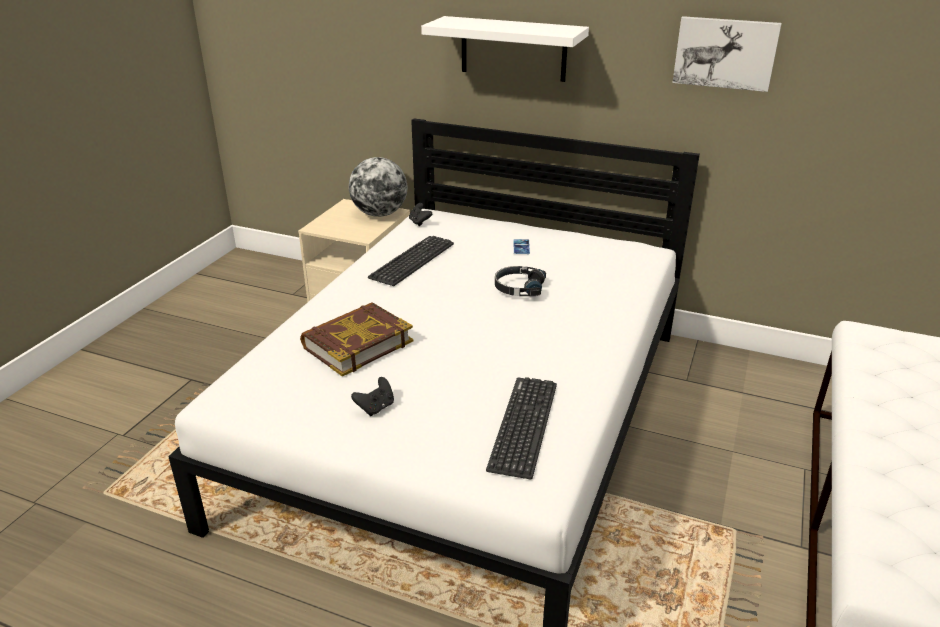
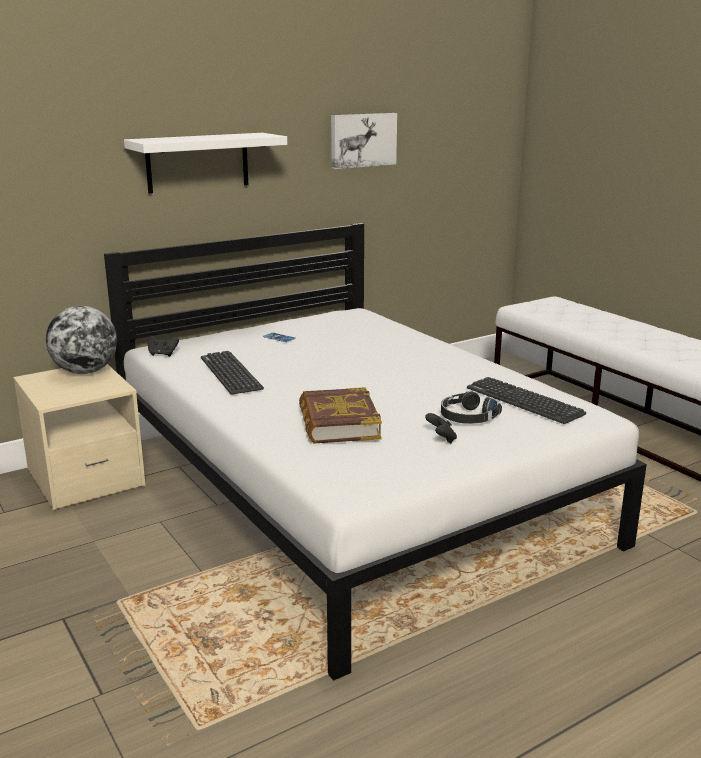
camera: 55 degrees left, 10 degrees down
black headphones [495,266,546,296] -> black headphones moved to [441,391,502,424]

